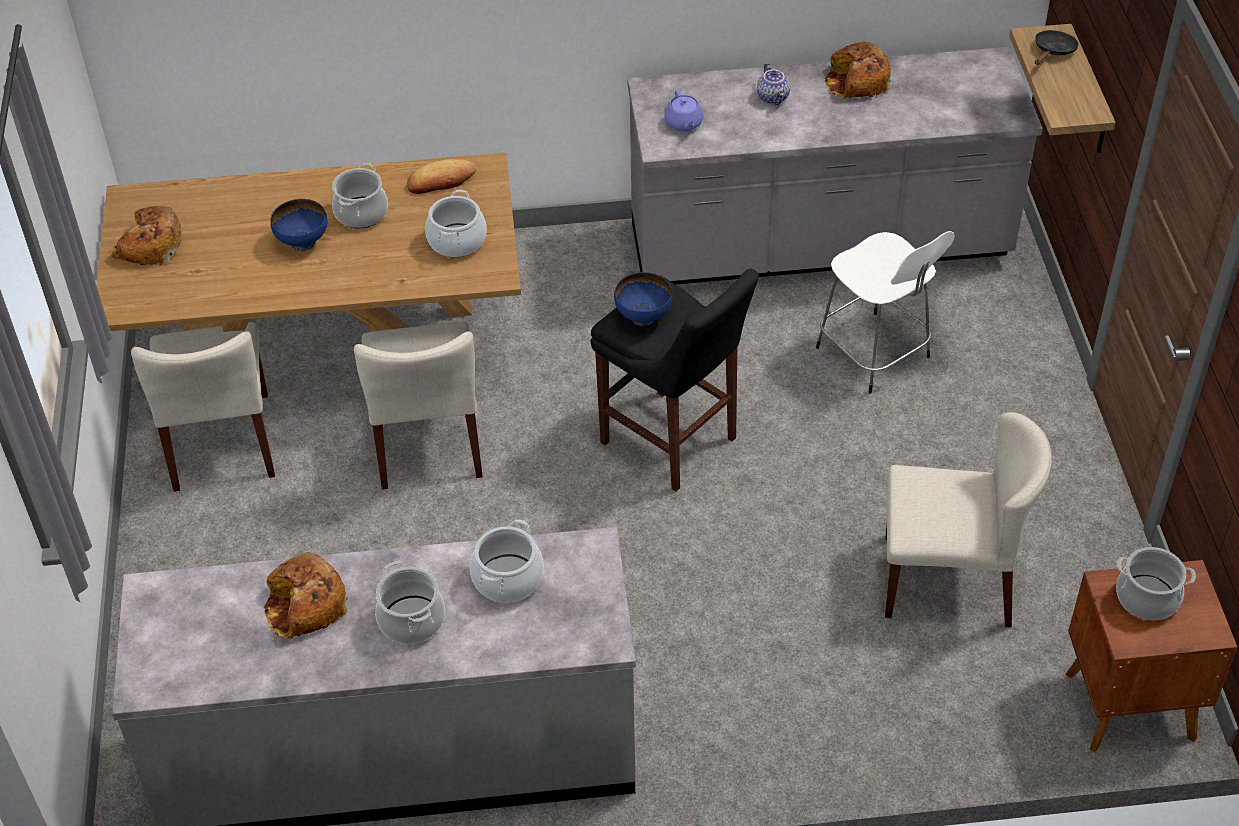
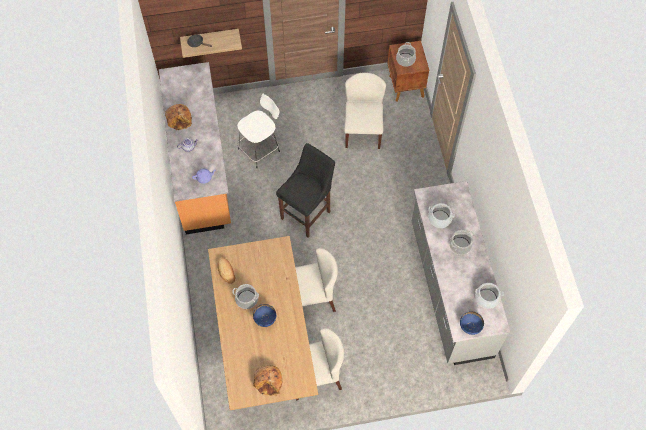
camera: 95 degrees left, 15 degrees up
bread [264,552,348,640] -> none
cooking pot [425,190,487,258] -> cooking pot moved to [475,283,504,309]
blue bowl [614,272,673,326] -> blue bowl moved to [460,311,484,335]
grey counter [627,47,1043,285] -> orange counter [159,62,231,234]

